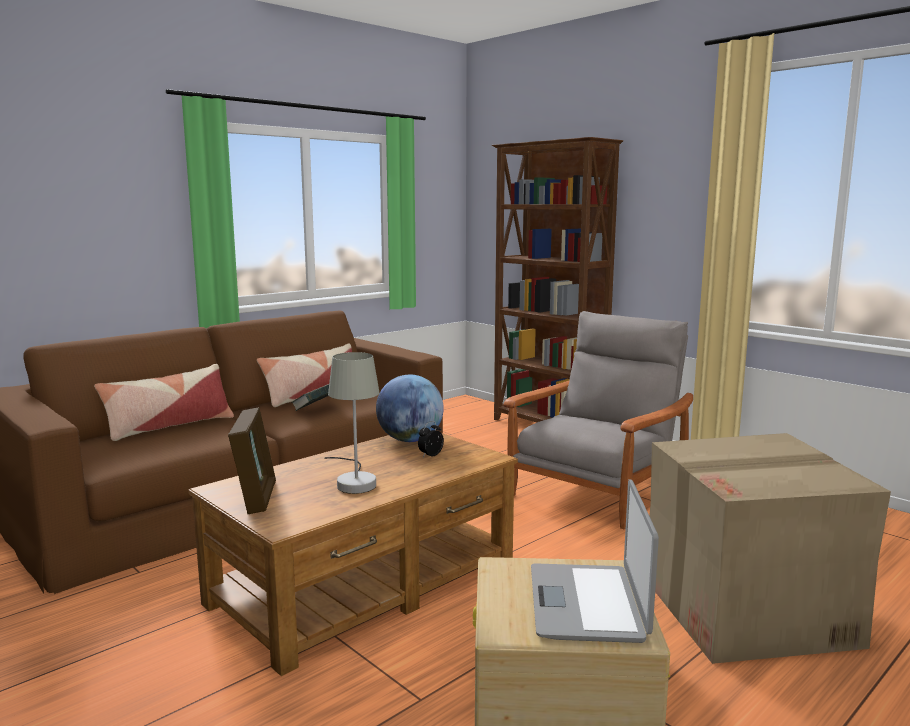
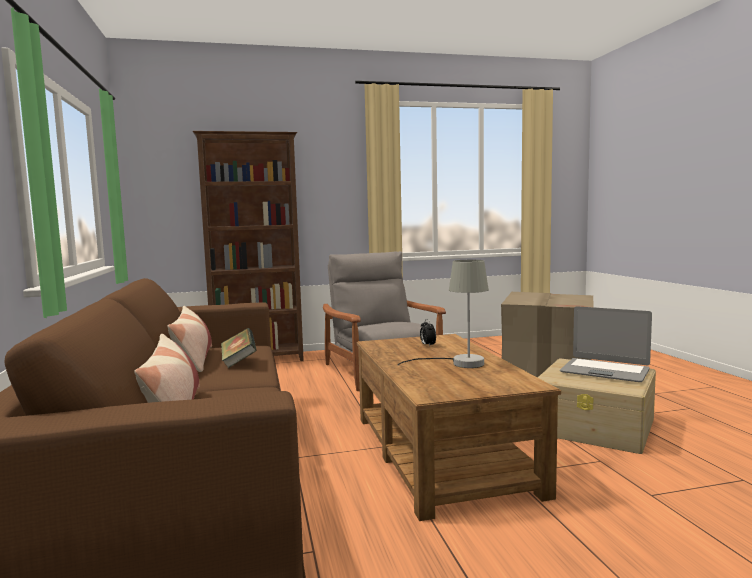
camera: 60 degrees left, 5 degrees down
picture frame [228,407,276,514] -> none
globe [376,375,444,442] -> none

